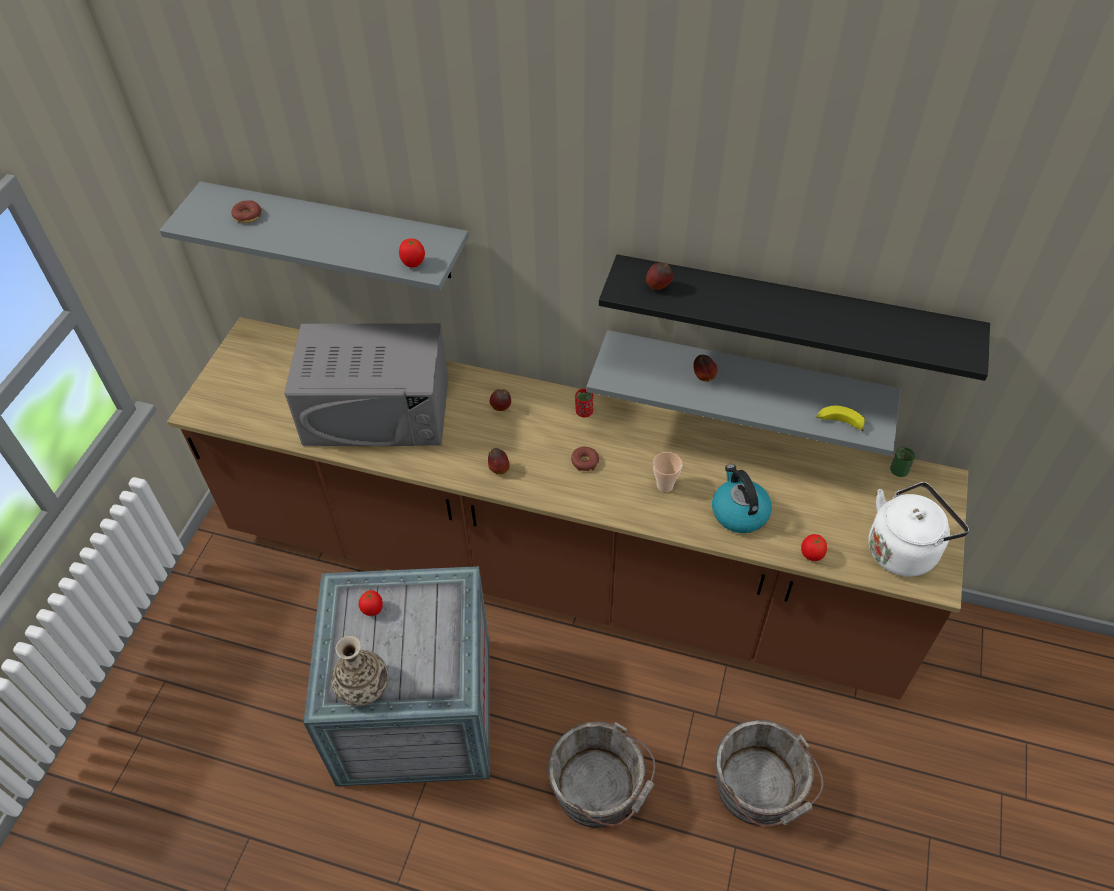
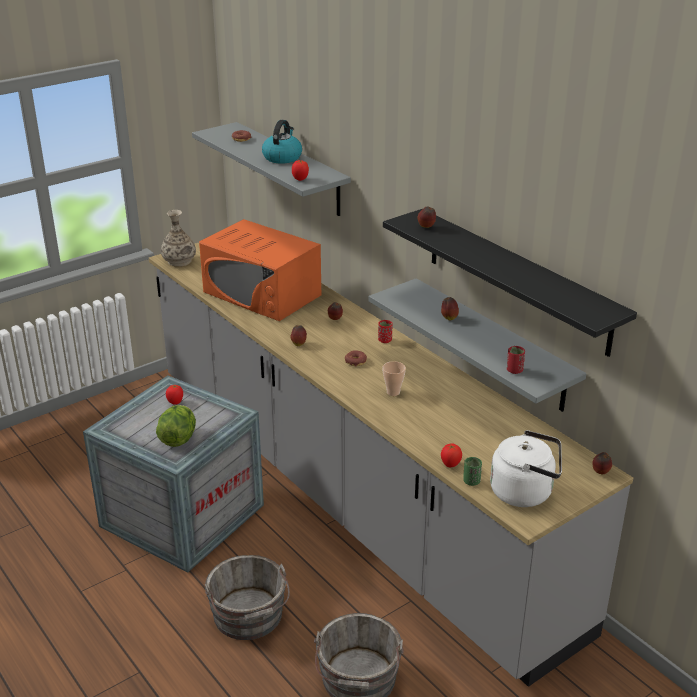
camera: 35 degrees right, 20 degrees down
brown counter [167,317,968,700] -> grey counter [149,243,633,687]
grey microwave [284,323,448,446] -> orange microwave [199,219,321,321]
vase [331,636,389,706] -> vase moved to [161,210,196,267]
kettle [712,464,772,533] -> kettle moved to [262,120,302,164]
banana [816,406,865,431] -> red cup [507,346,525,374]
green cup [890,447,915,477] -> green cup moved to [463,457,482,486]
none -> lettuce [156,405,196,447]
none -> apple [593,452,612,474]

